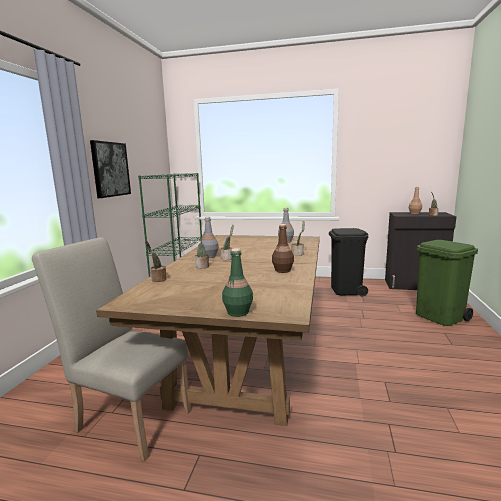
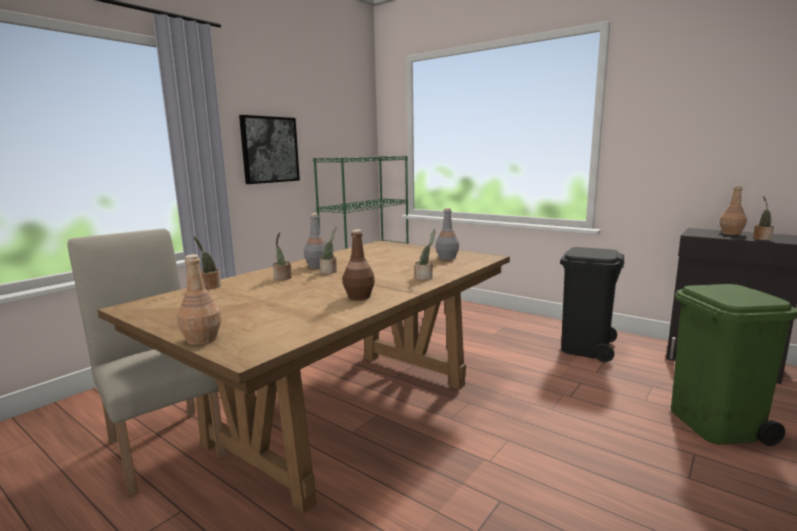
camera: 25 degrees right, 0 degrees up
green bottle [222,248,253,317] -> brown bottle [177,254,222,345]

